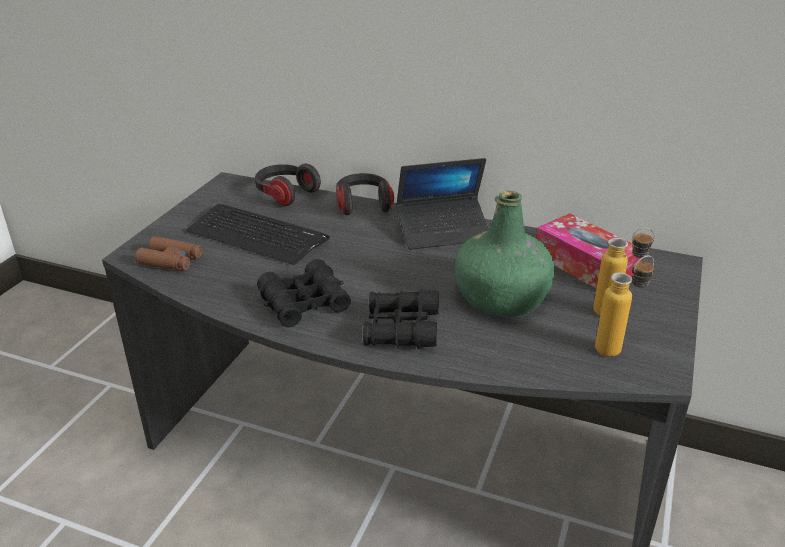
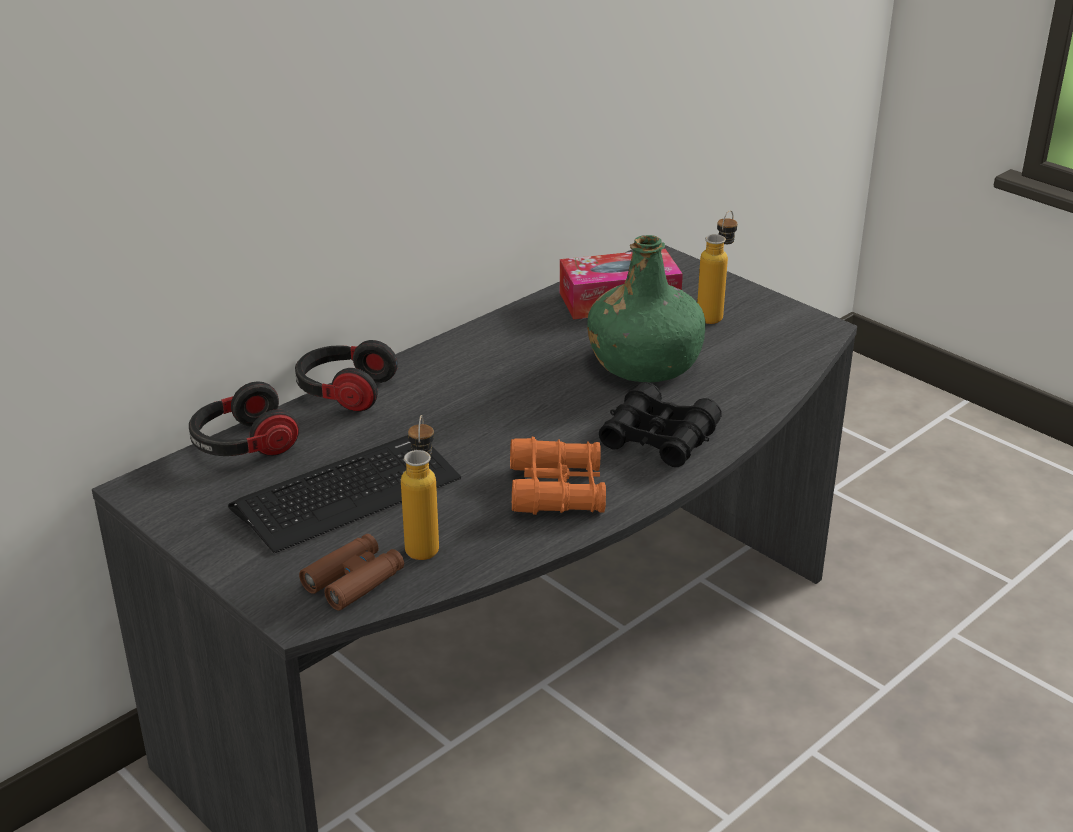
camera: 65 degrees left, 0 degrees up
black binoculars [257,259,351,327] -> orange binoculars [510,437,606,515]
laptop [396,158,489,250] -> none
bottle [595,255,654,357] -> bottle moved to [401,415,439,560]

